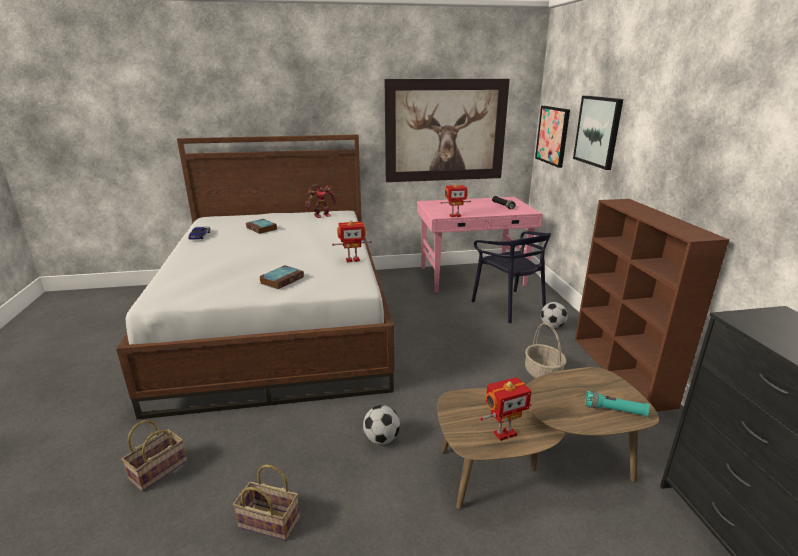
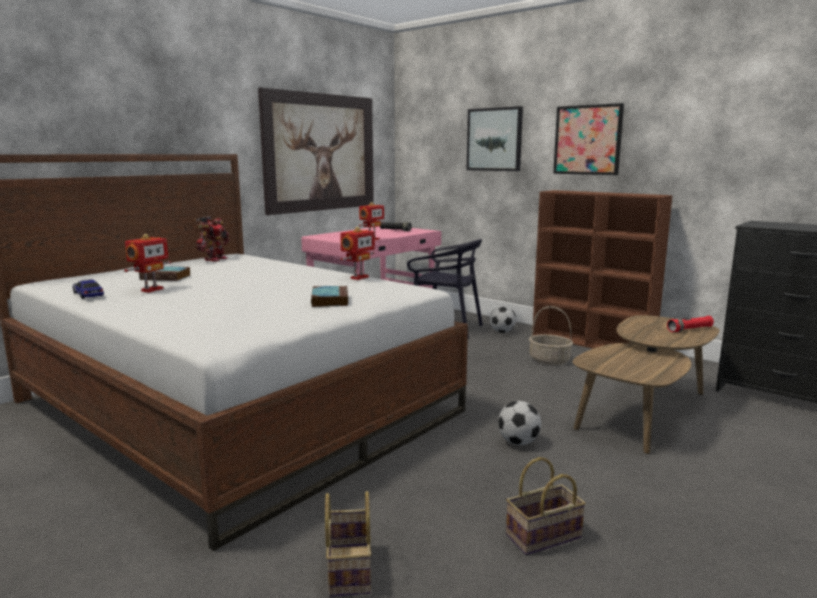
camera: 40 degrees left, 10 degrees down
toy robot [480,377,532,441] -> toy robot moved to [124,234,171,293]
picture [535,106,570,168] -> picture moved to [553,103,624,175]
turquoise flashlight [585,391,649,417] -> red flashlight [667,316,714,332]

